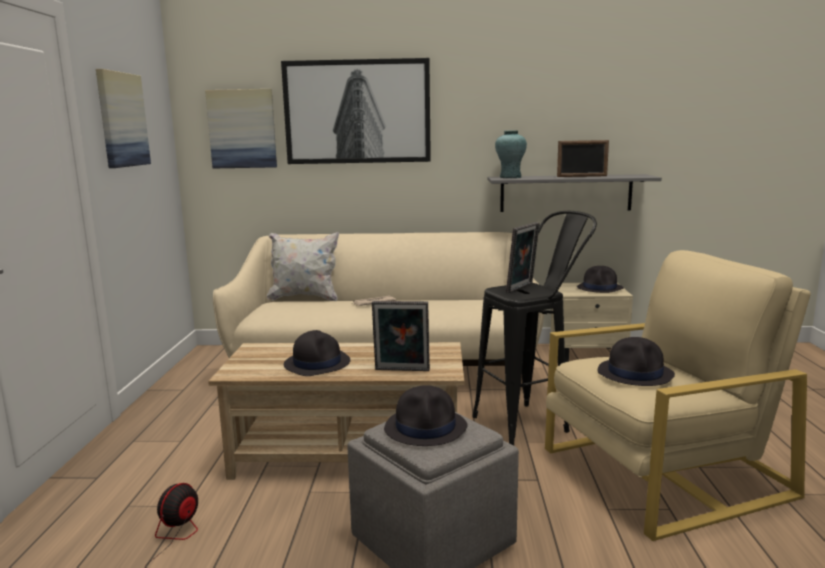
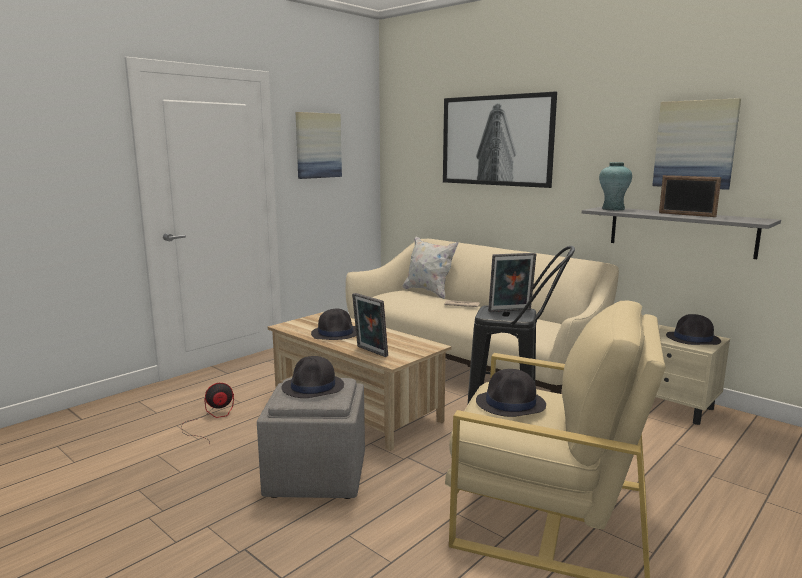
camera: 40 degrees right, 0 degrees up
picture [205,89,277,168] -> picture moved to [652,98,741,190]

